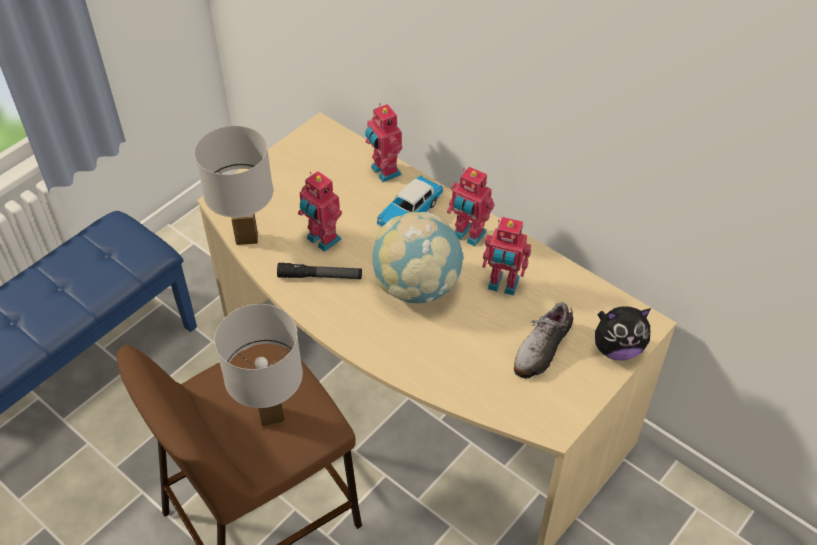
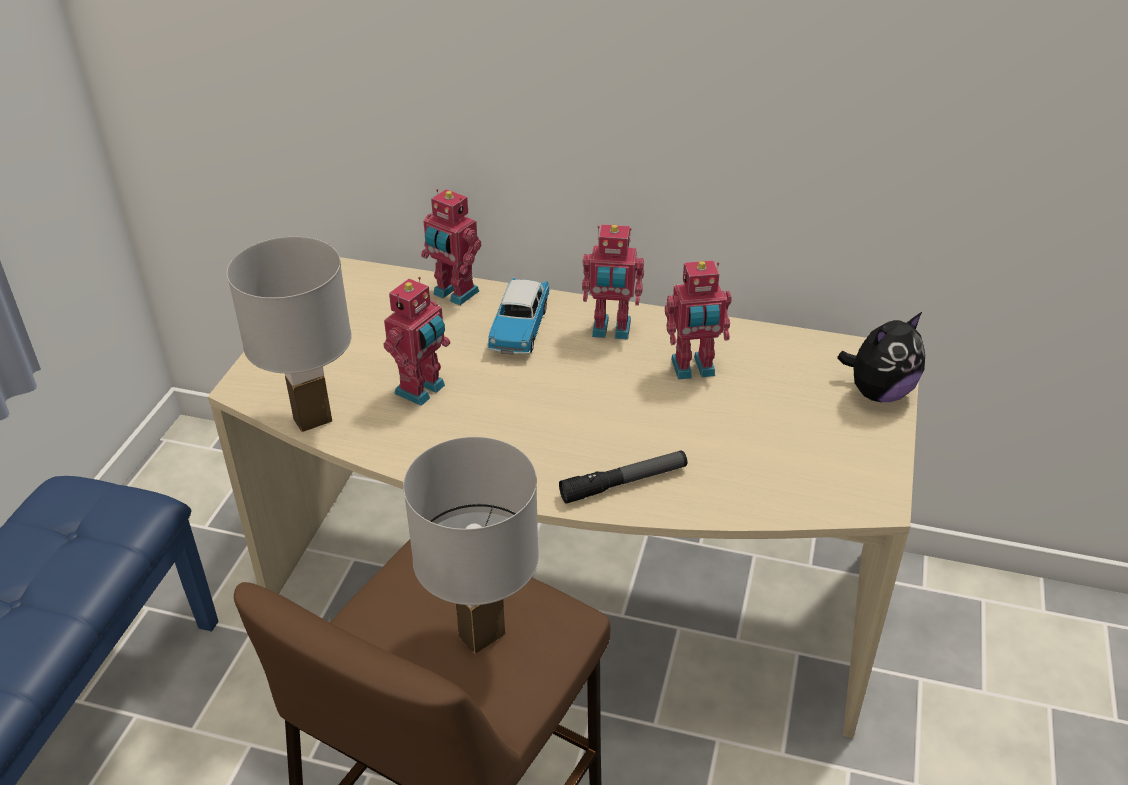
camera: 25 degrees left, 10 degrees down
flashlight [277,263,362,279] -> flashlight moved to [559,451,687,503]
toy robot [298,171,342,252] -> toy robot turned 75 degrees counterclockwise [384,277,450,406]
globe [372,212,464,303] -> none
shoe [514,302,573,379] -> none

